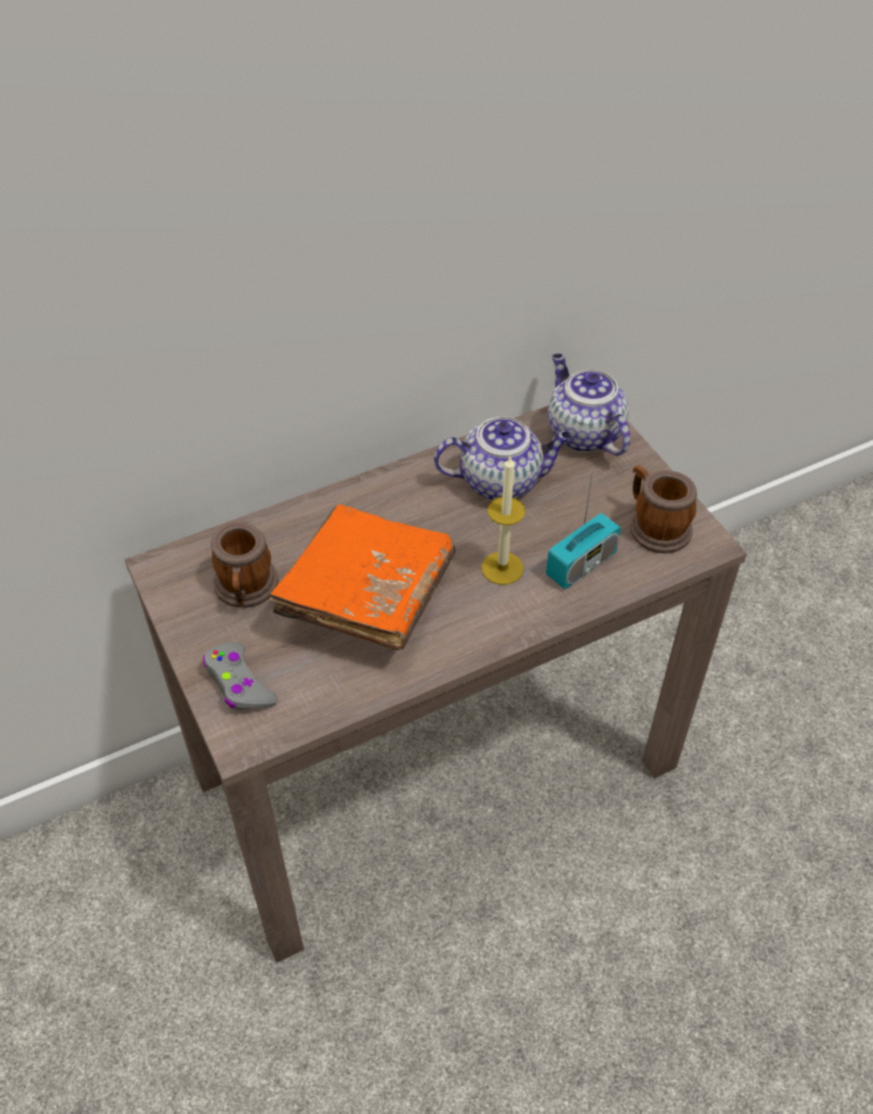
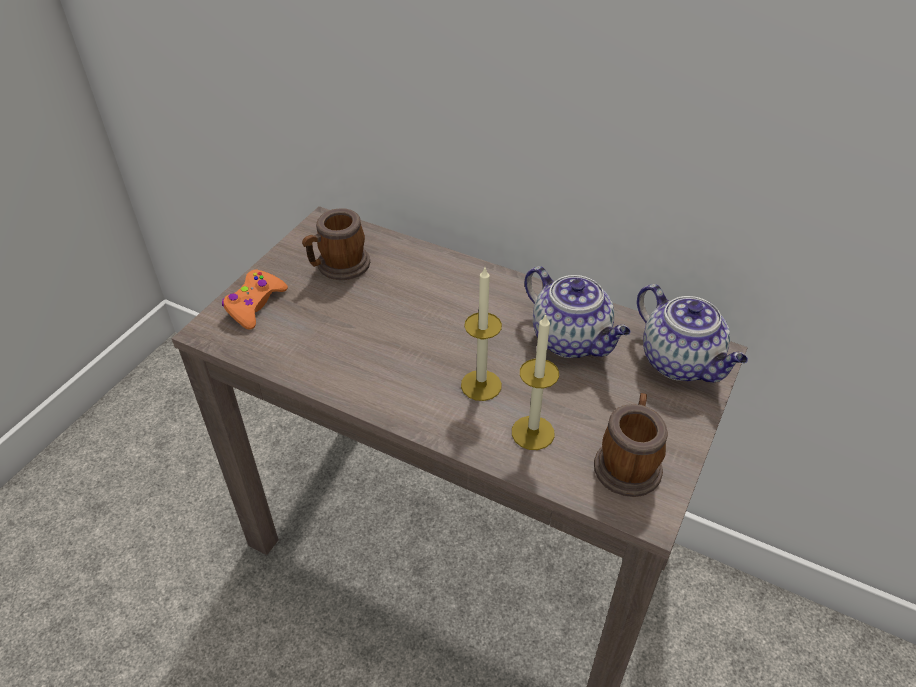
camera: 55 degrees right, 5 degrees down
grey game controller [203,642,278,710] -> orange game controller [222,270,288,330]
orange book [269,504,455,651] -> none
radio [546,470,621,589] -> candle [512,314,559,450]
teapot [548,354,631,456] -> teapot turned 120 degrees clockwise [637,284,748,382]

